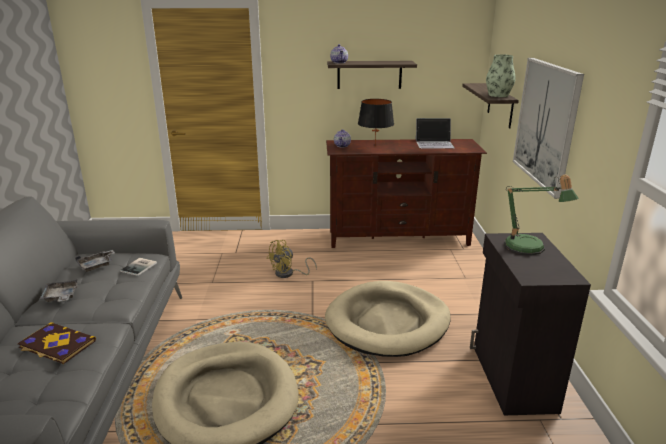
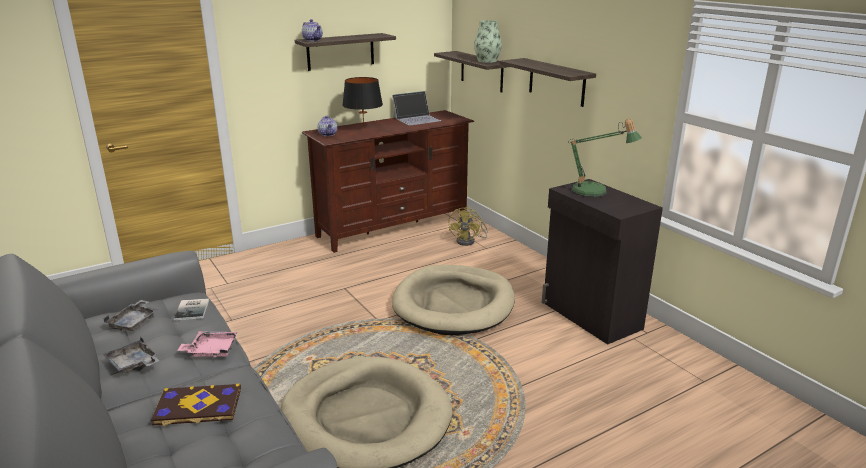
camera: 30 degrees left, 0 degrees up
yellow fan [266,240,317,278] -> yellow fan moved to [449,206,488,246]
picture [513,58,584,199] -> shelf [500,58,596,107]
none -> pink tray [177,331,237,357]

